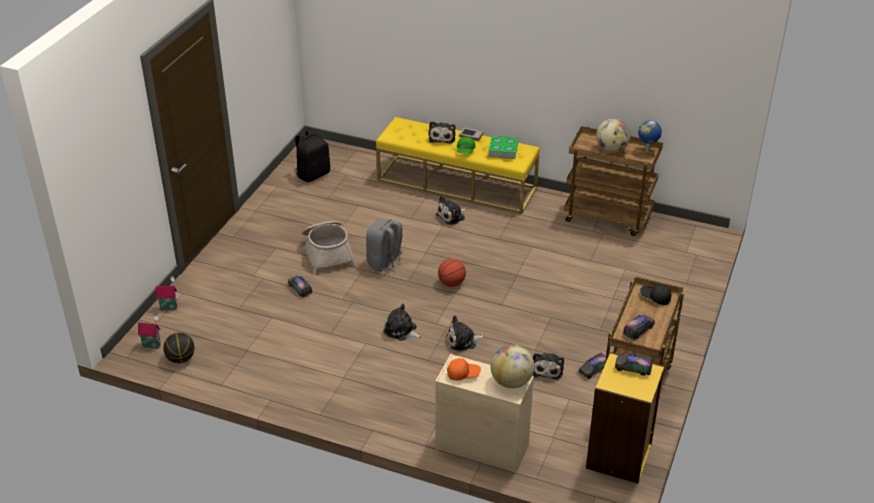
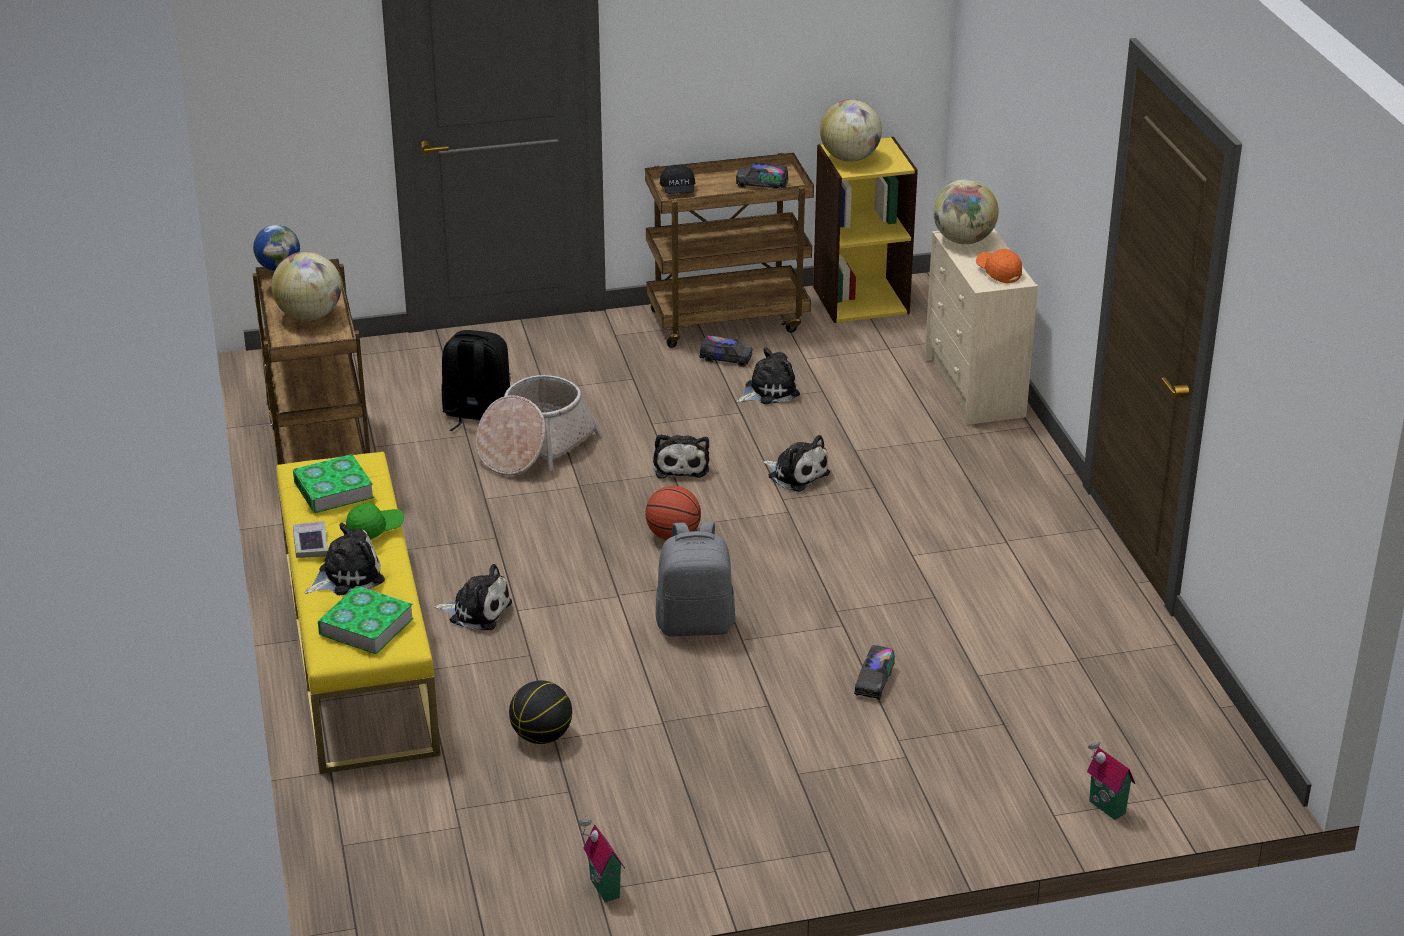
camera: 125 degrees left, 5 degrees down
toy house [138,314,161,349] -> toy house moved to [578,815,625,902]
basketball [163,333,195,363] -> basketball moved to [509,680,572,744]
black backpack [295,130,330,182] -> black backpack moved to [442,330,511,431]
basket [302,221,356,275] -> basket moved to [476,375,602,476]
plush toy [383,304,422,341] -> plush toy moved to [653,434,709,479]
toy truck [615,353,653,376] -> globe [820,99,882,162]
none -> book [318,586,414,654]

